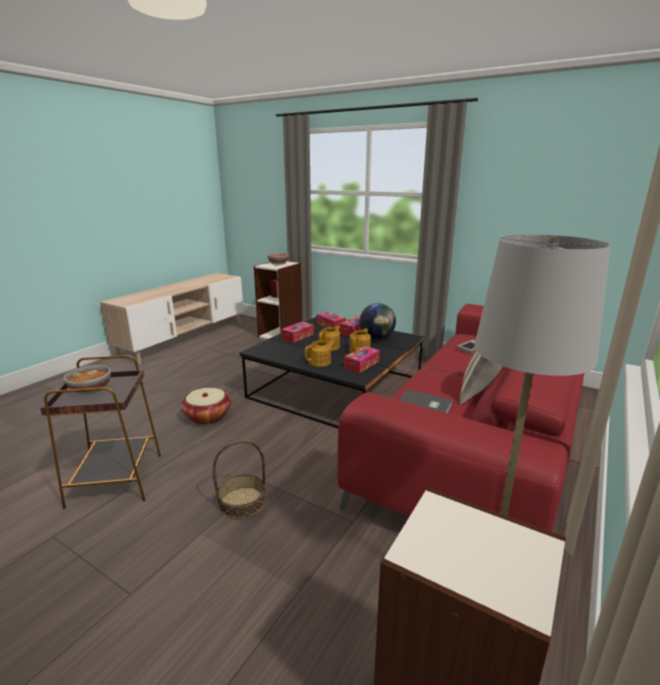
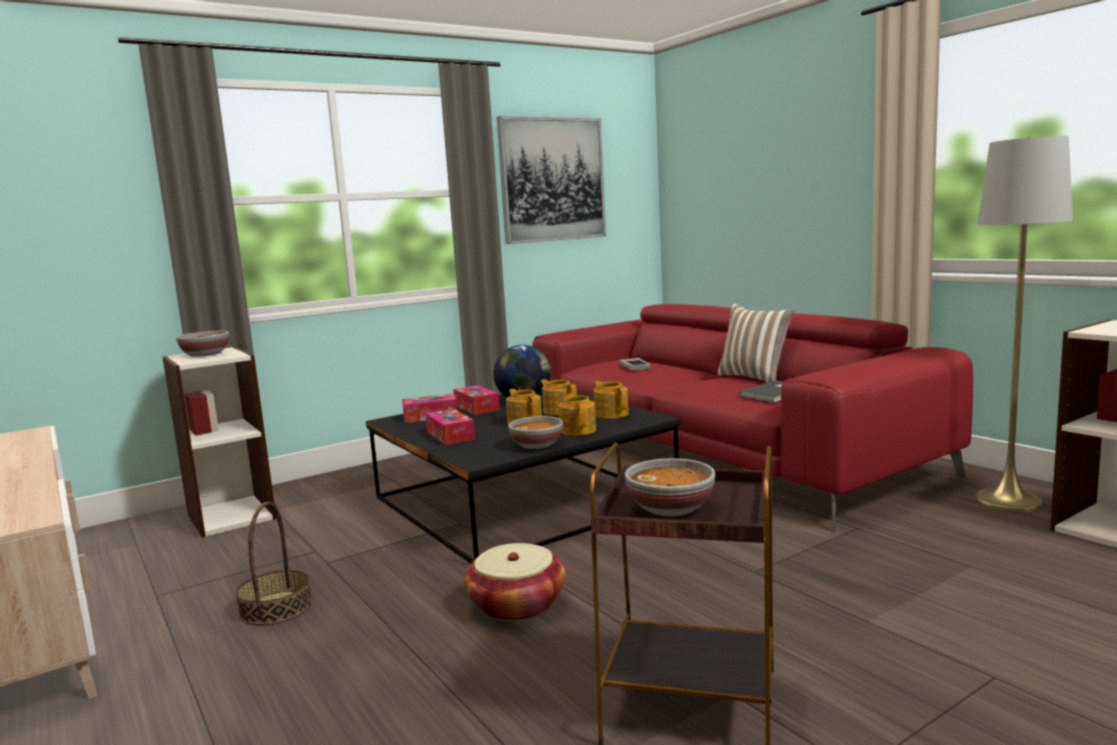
camera: 65 degrees left, 10 degrees down
basket [213,440,266,519] -> basket moved to [235,502,313,625]
tissue box [344,346,380,373] -> teapot [593,381,629,419]
none -> picture [497,116,606,244]
none -> bowl [508,416,563,449]

